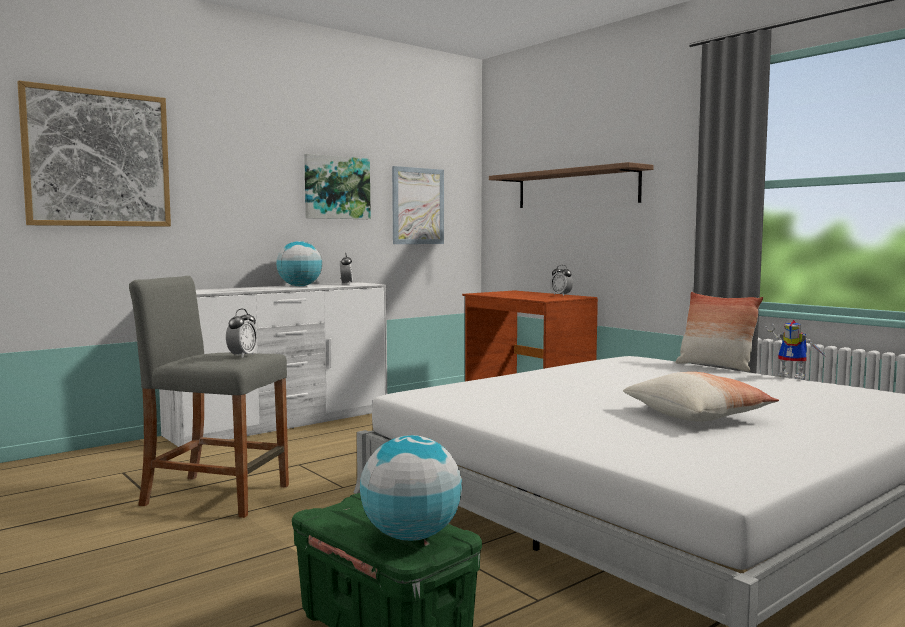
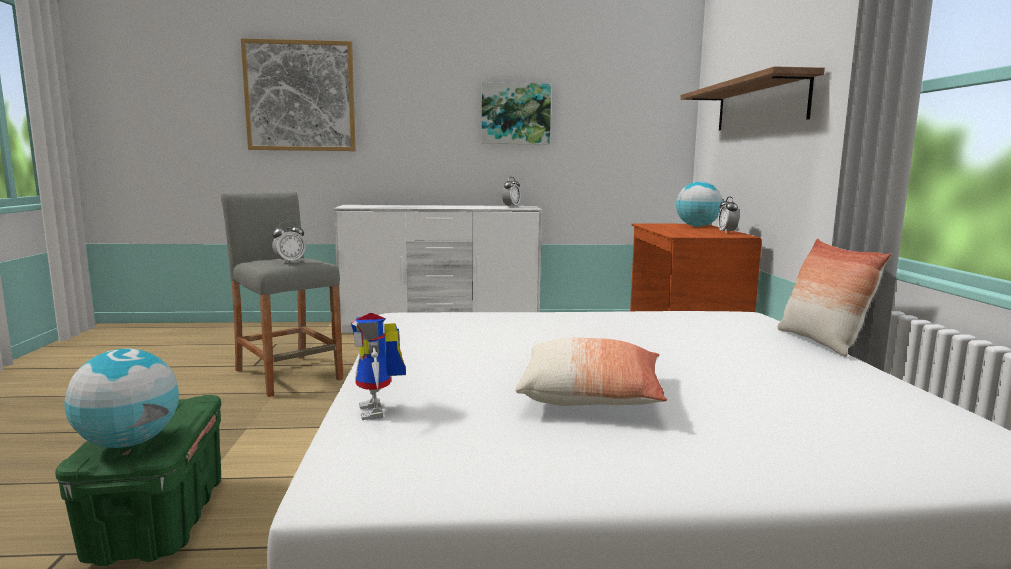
camera: 35 degrees right, 5 degrees up
globe [276,241,322,286] -> globe moved to [676,181,723,227]
picture [392,166,444,244] -> none
toy robot [765,320,827,379] -> toy robot moved to [351,313,406,420]

